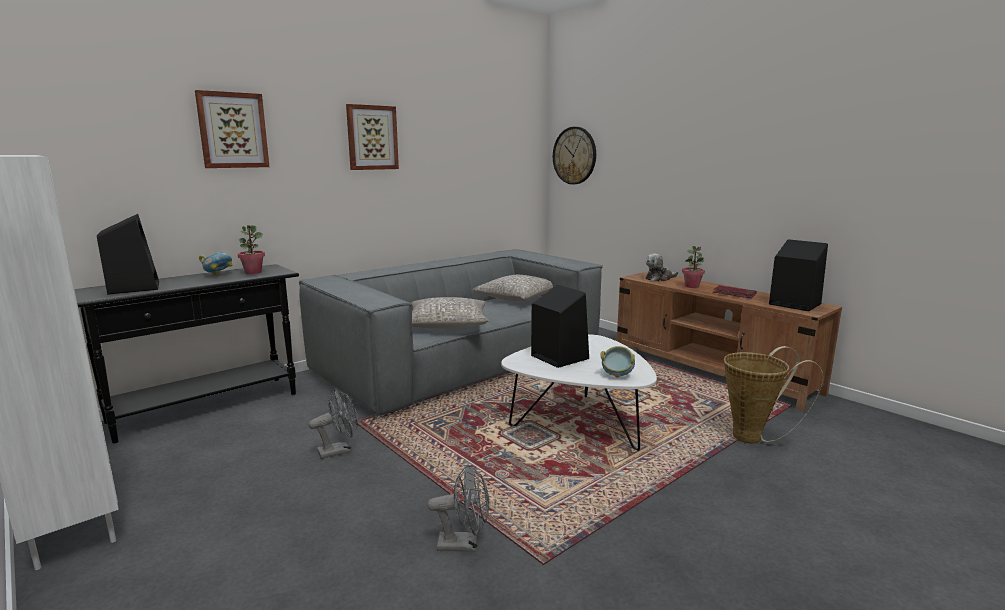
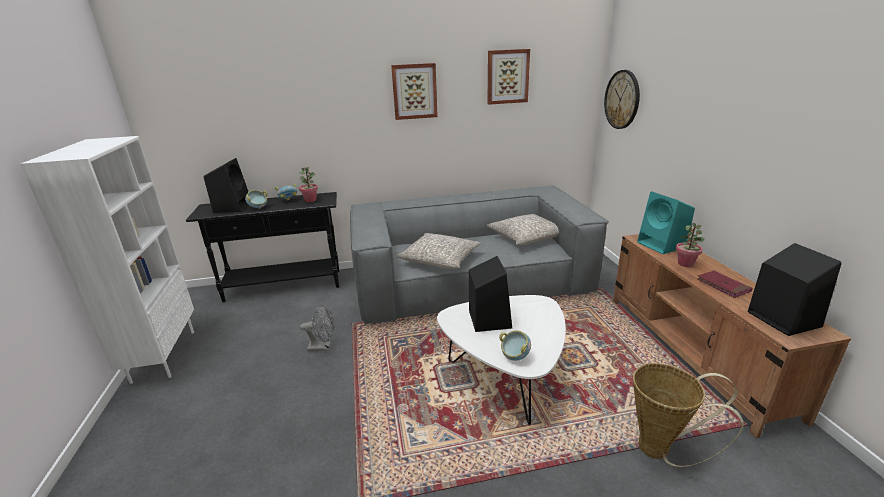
camera: 30 degrees right, 10 degrees up
picture [195,90,269,168] -> picture moved to [487,49,530,105]
grey fan [427,464,489,552] -> none
plush toy [645,254,678,282] -> turquoise speaker [637,191,695,254]
none -> bowl [245,190,268,209]

